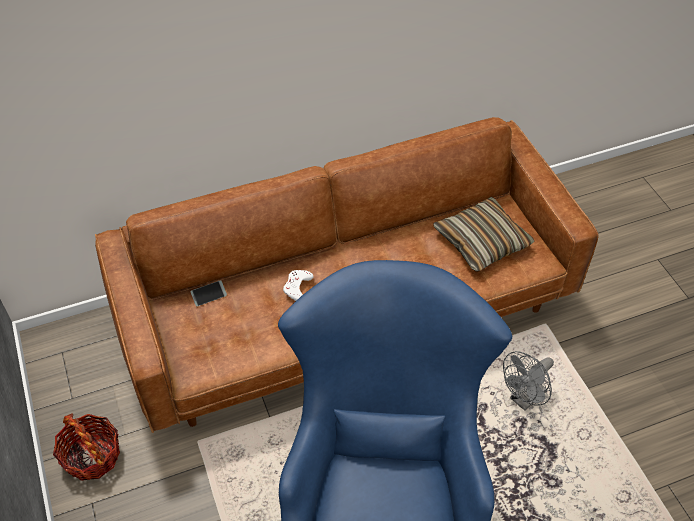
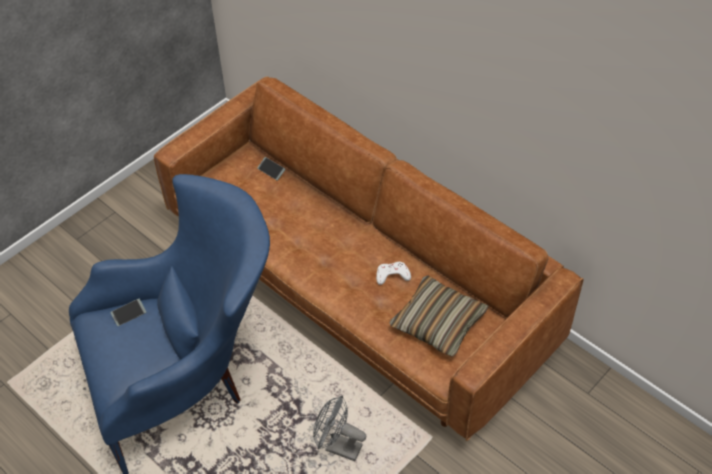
camera: 65 degrees right, 0 degrees up
basket [53,413,120,481] -> none
white game controller [283,270,314,301] -> white game controller moved to [376,262,411,285]
none -> phone [111,299,146,326]

